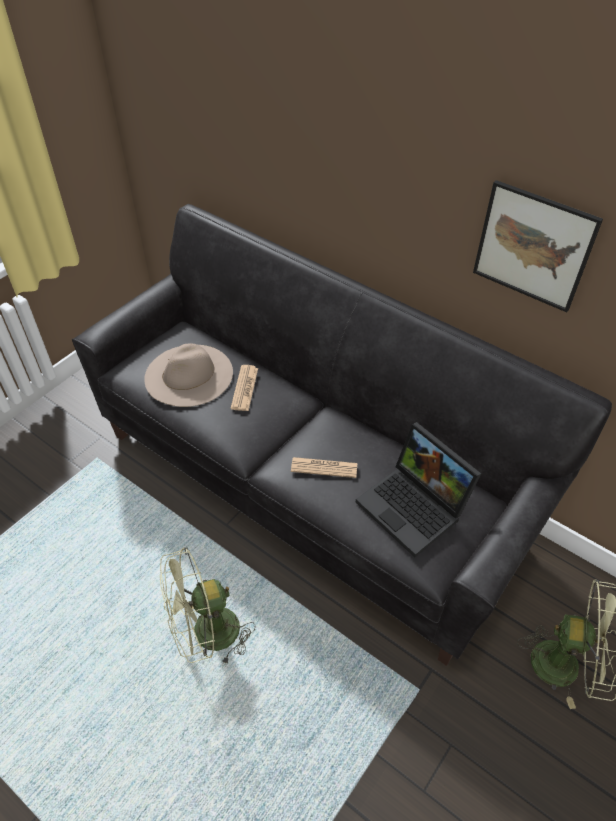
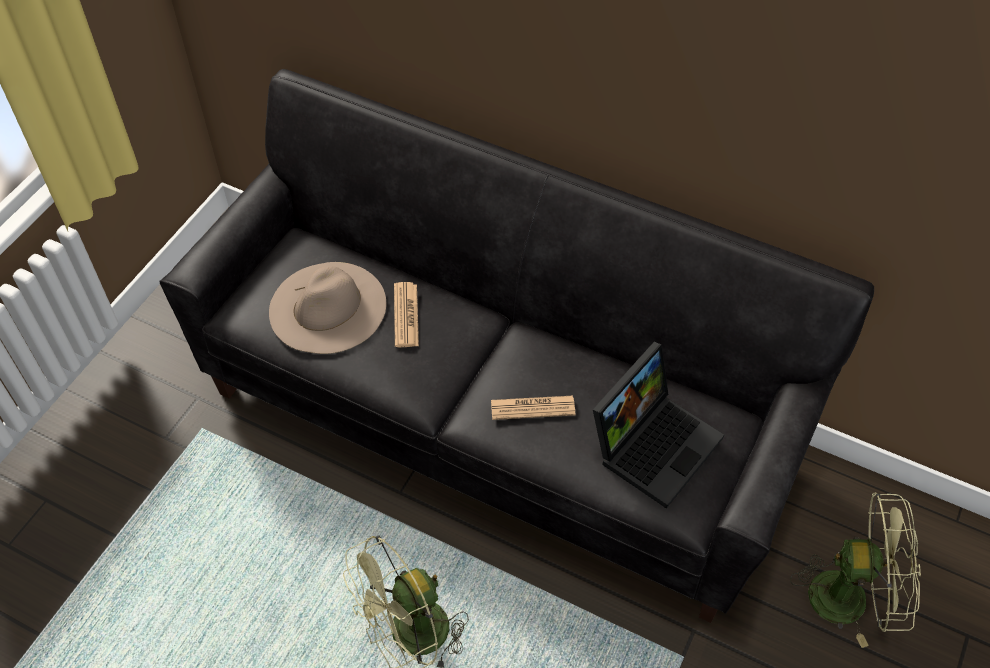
camera: 10 degrees left, 5 degrees up
laptop [356,422,481,557] -> laptop turned 90 degrees counterclockwise [593,342,724,509]
picture [473,180,603,312] -> none

